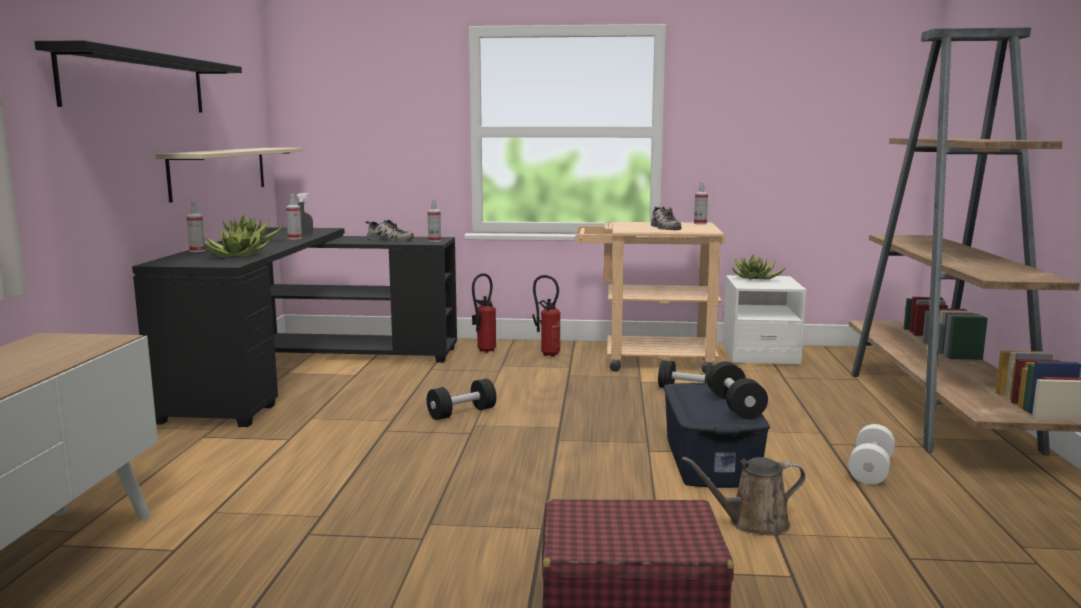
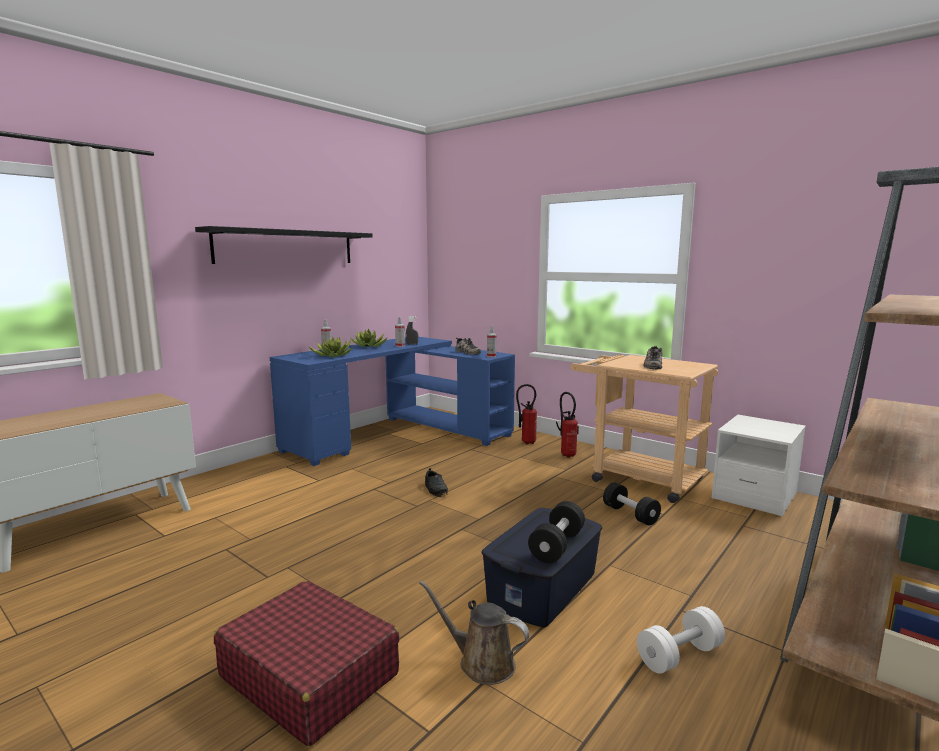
camera: 35 degrees right, 0 degrees up
black desk [132,227,457,427] -> blue desk [270,337,515,466]
beige shelf [155,148,302,203] -> none
black dumbbell [427,379,496,420] -> black shoe [425,468,448,497]
spray bottle [694,182,708,224] -> none
potted plant [731,255,785,280] -> none

